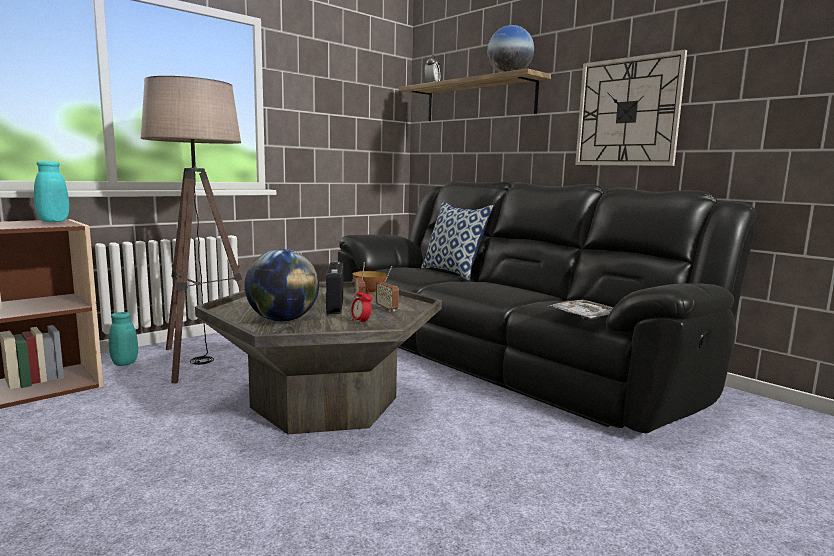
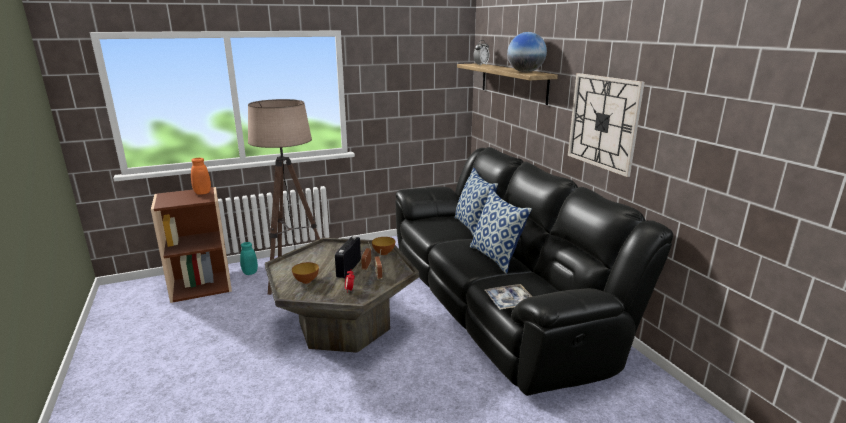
camera: 20 degrees right, 10 degrees up
turquoise vase [34,161,69,222] -> orange vase [191,158,211,195]
globe [244,249,319,322] -> bowl [292,262,319,284]
none -> pillow [470,188,532,274]

